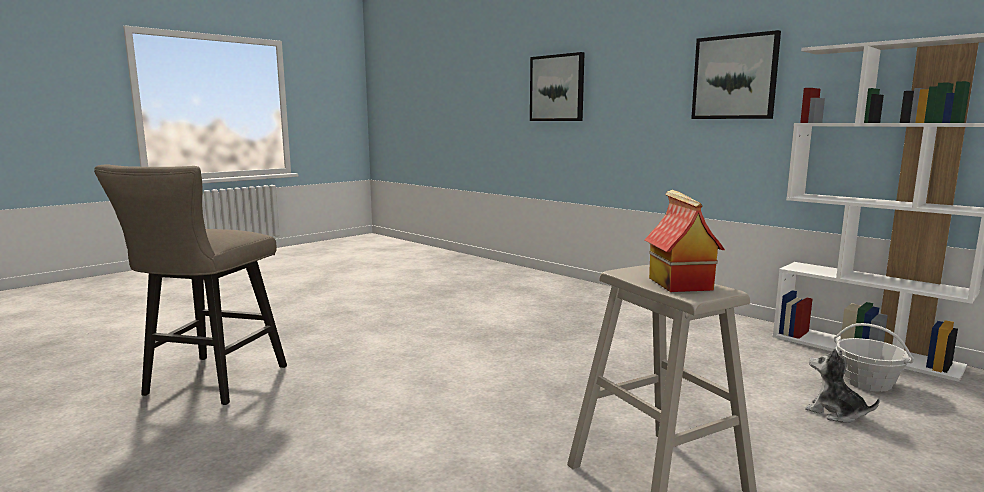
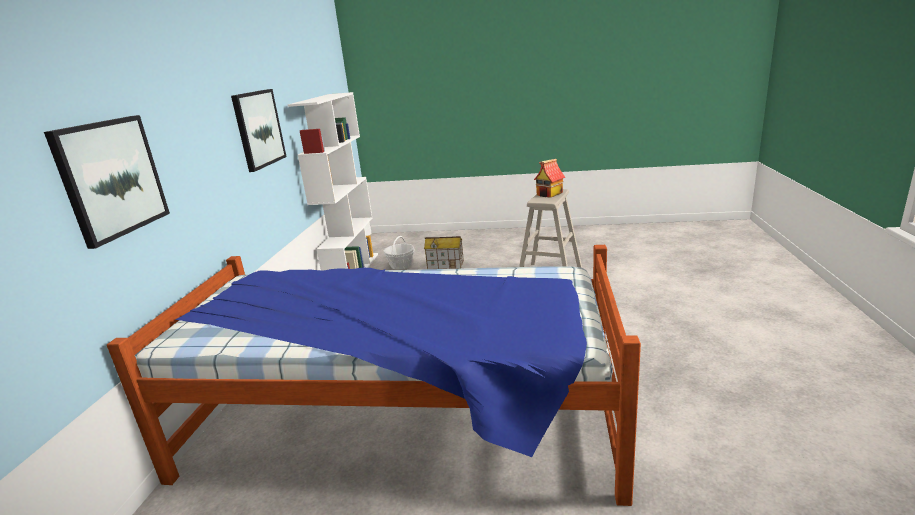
camera: 125 degrees left, 10 degrees up
beige stool [94,164,287,405] -> none
plush toy [805,348,880,423] -> toy house [424,236,464,269]
none -> bed [107,245,641,506]

